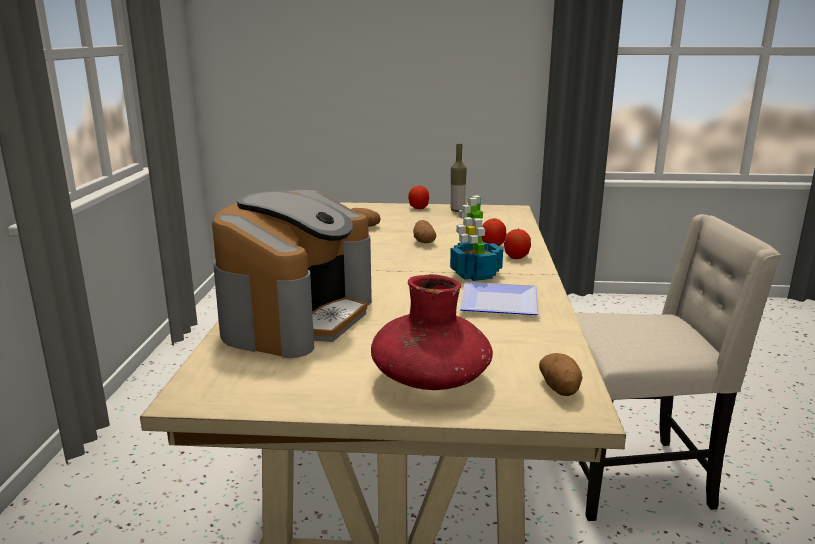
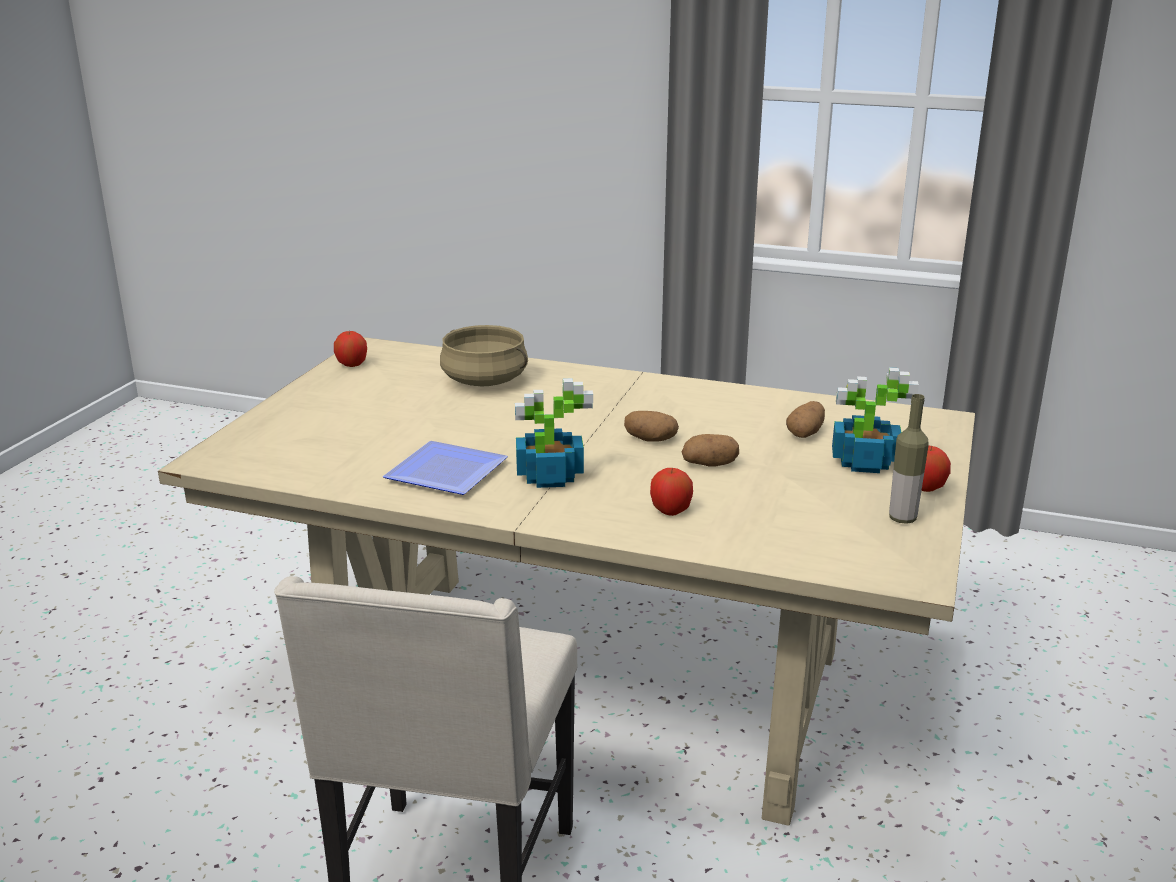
camera: 105 degrees right, 5 degrees up
coffee machine [212,188,372,358] -> beige cooking pot [440,325,528,386]
red vase [371,274,493,390] -> none
apple [504,228,531,259] -> apple moved to [334,331,367,367]
potato [539,353,583,396] -> potato moved to [624,411,679,442]
none -> potted plant [832,367,919,473]

